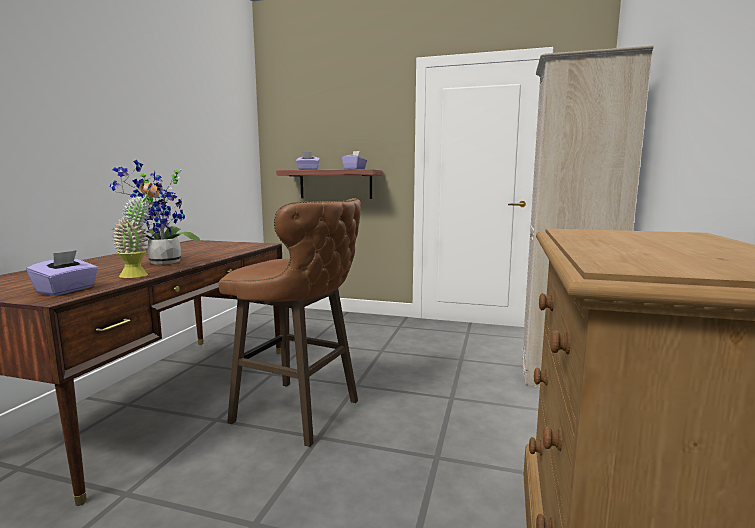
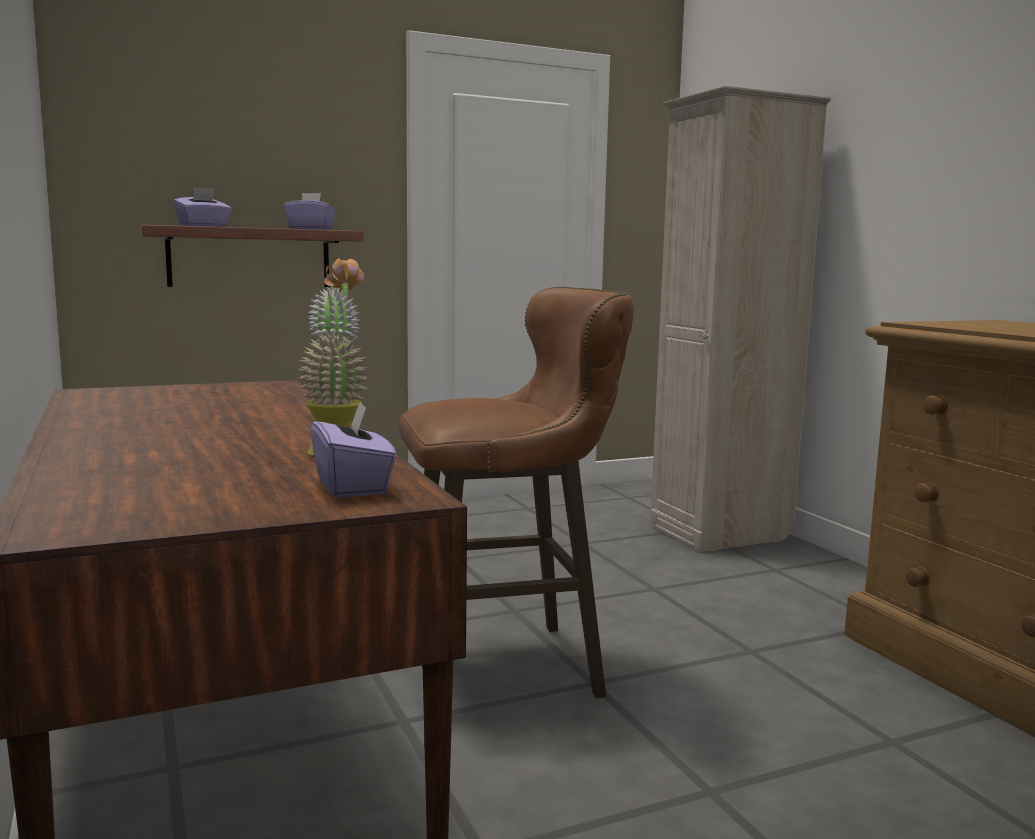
camera: 40 degrees left, 0 degrees up
potted plant [110,160,200,265] -> none

